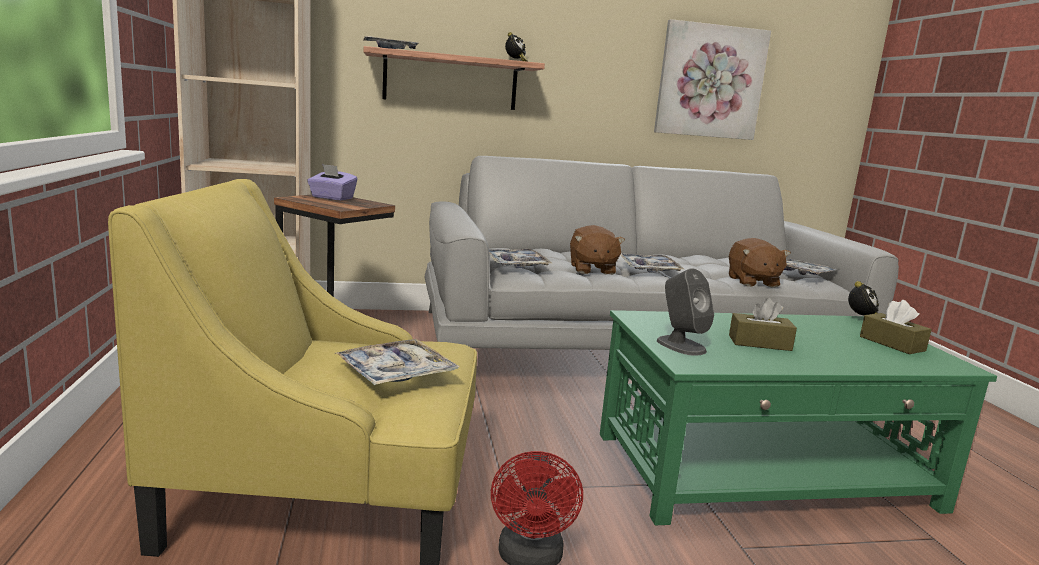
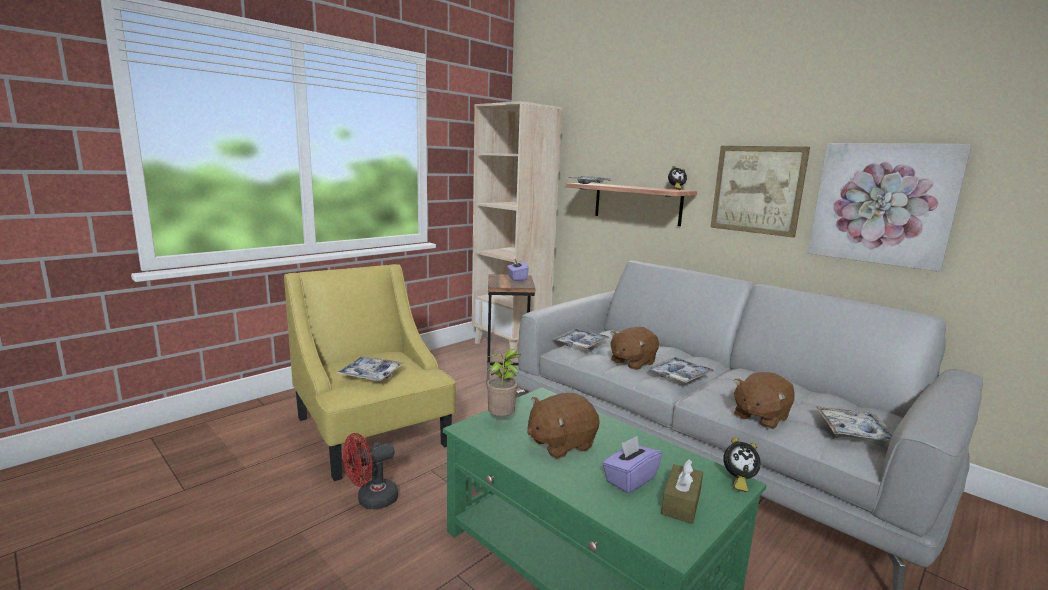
camera: 55 degrees right, 0 degrees up
grey speaker [657,268,714,356] -> potted plant [487,349,521,416]
brown tissue box [729,298,797,351] -> brown plush toy [527,393,600,459]
none -> purple tissue box [602,436,663,494]
none -> picture [711,146,810,238]

